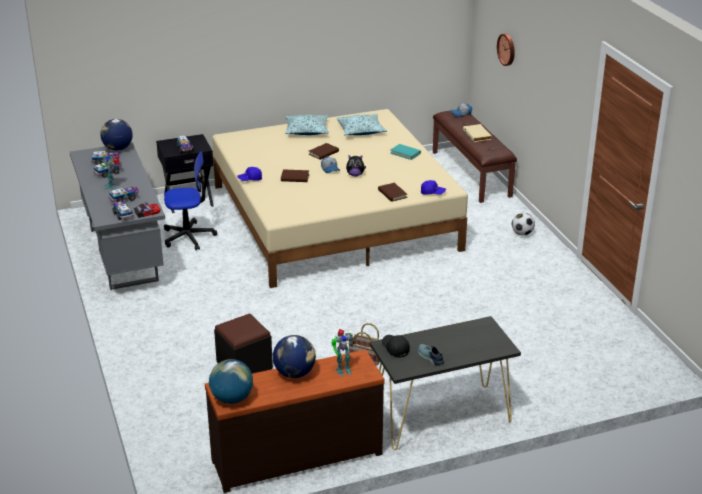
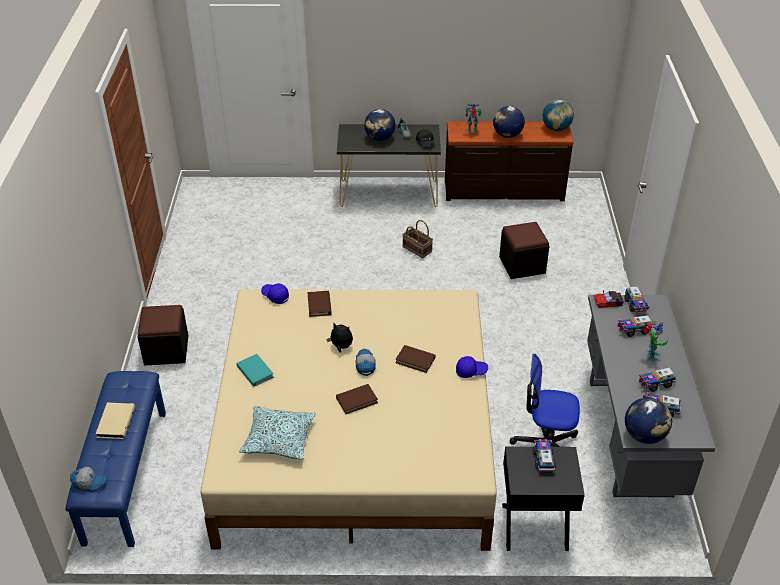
camera: 160 degrees left, 10 degrees up
pillow [285,115,329,135] -> none
brown bench [433,111,517,203] -> blue bench [66,371,166,547]
wall clock [497,34,515,66] -> none
football [512,213,535,235] -> black ottoman [138,305,188,365]
none -> globe [364,109,396,141]

